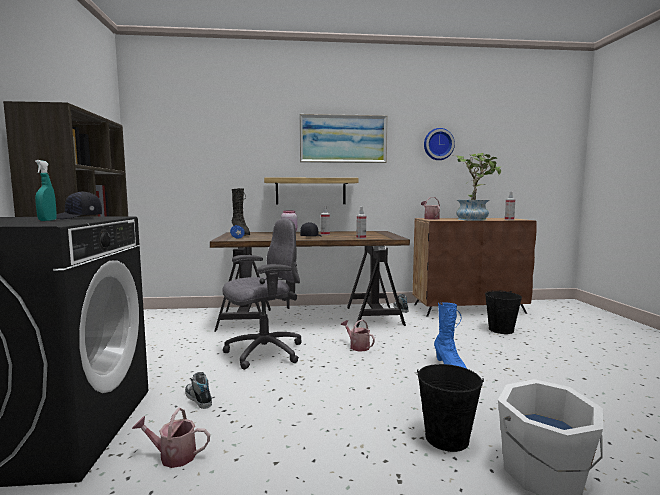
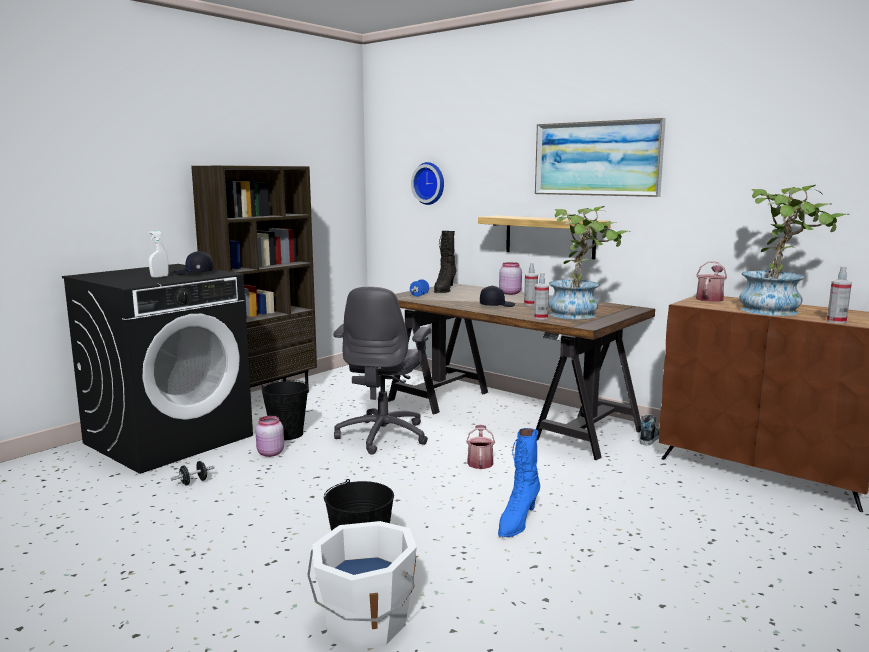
camera: 45 degrees right, 5 degrees up
turquoise spray bottle [35,160,57,221] -> white spray bottle [148,231,169,278]
watering can [132,408,210,468] -> black dumbbell [171,461,214,485]
shoe [185,372,212,409] -> pink jar [255,416,284,457]
grey office chair [223,218,302,370] -> grey office chair turned 90 degrees clockwise [333,287,431,455]
wall clock [424,128,455,160] -> wall clock moved to [411,162,444,205]
black bucket [485,290,522,334] -> black bucket moved to [261,380,309,440]
none -> potted plant [548,206,628,319]

